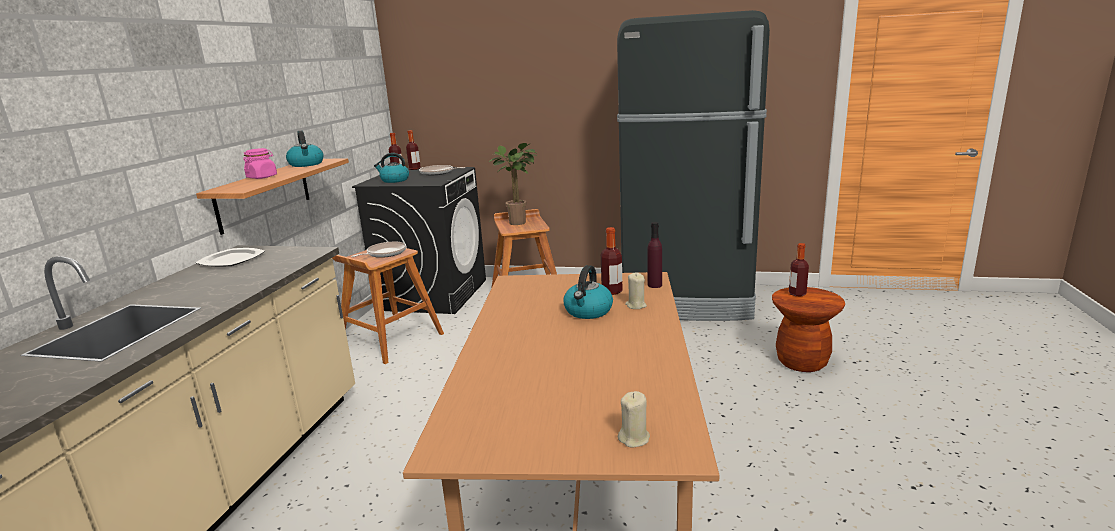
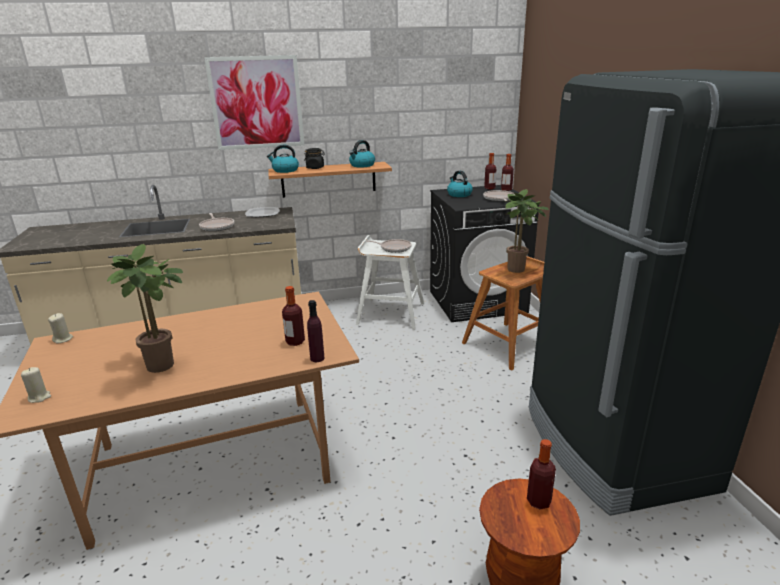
camera: 65 degrees right, 5 degrees up
pink jar [243,148,277,179] -> black jar [304,148,325,169]
brown stool [332,248,444,364] -> white stool [356,235,424,330]
kettle [563,265,613,319] -> kettle moved to [267,145,299,173]
beige candle [625,273,647,309] -> beige candle moved to [48,313,73,344]
none -> potted plant [107,244,183,373]
none -> frying pan [199,213,234,231]
none -> picture [204,55,304,150]

